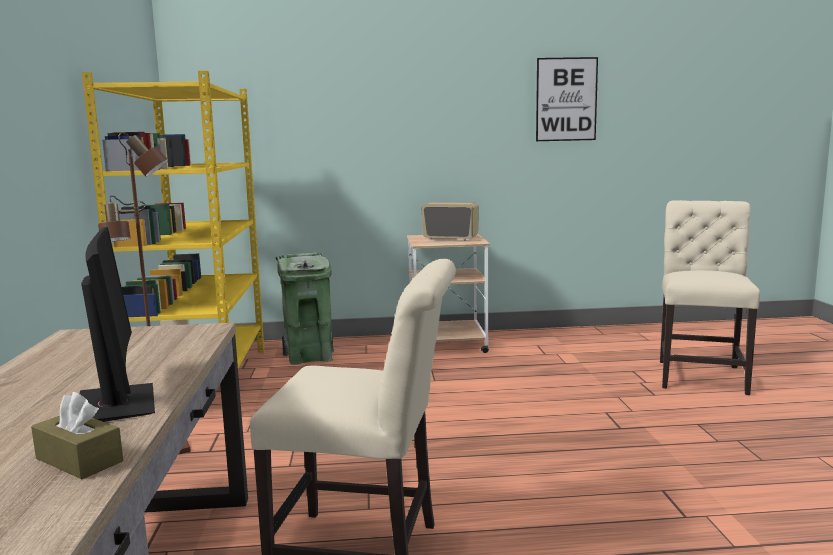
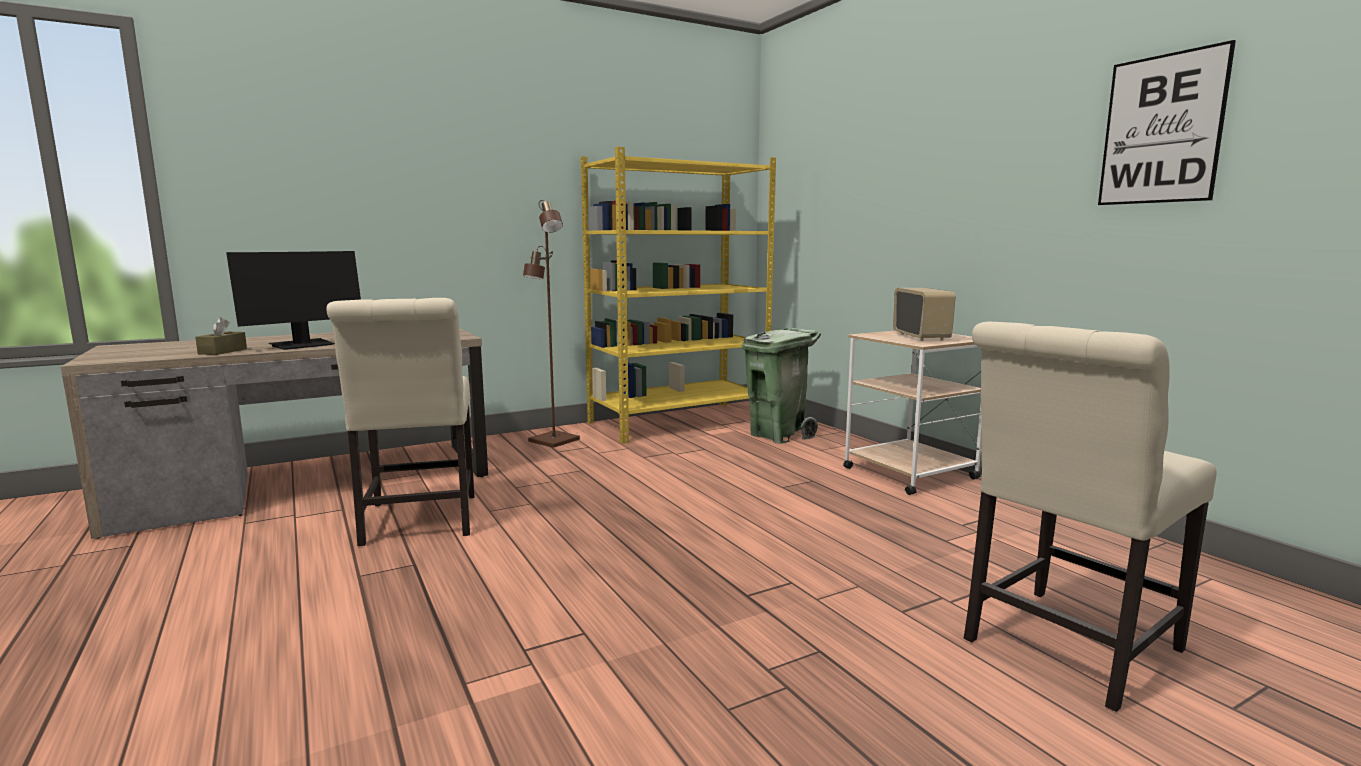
camera: 65 degrees right, 0 degrees up
beige chair [660,200,760,396] -> beige chair turned 150 degrees clockwise [964,322,1217,712]

